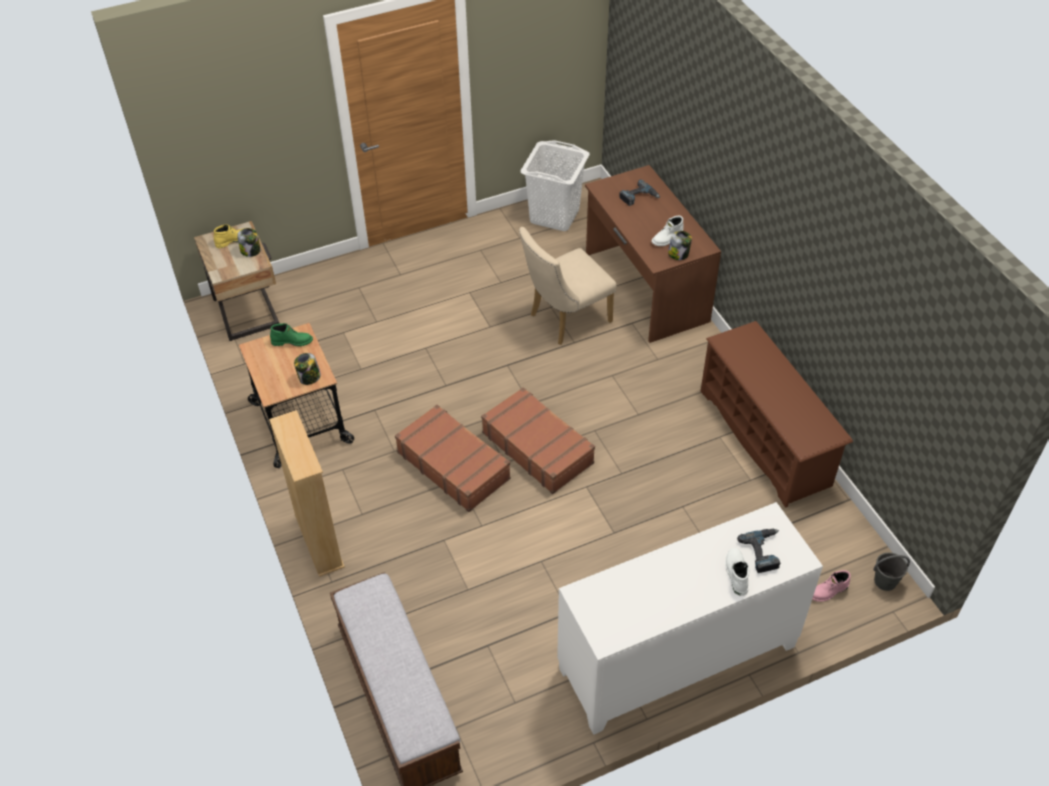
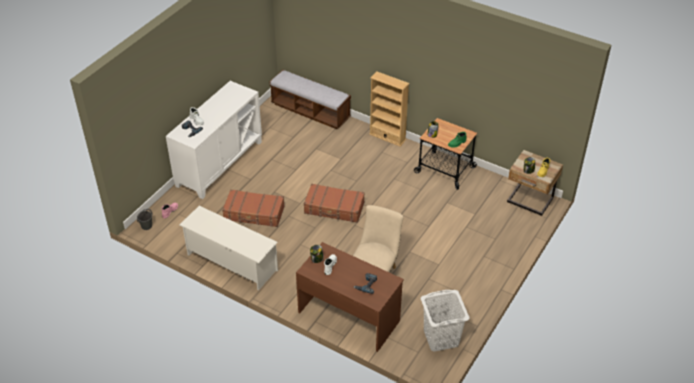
camera: 145 degrees right, 5 degrees down
brown suitcase [395,405,511,512] -> brown suitcase moved to [222,189,284,227]
brown shoe rack [701,321,853,508] -> white shoe rack [180,206,278,290]

